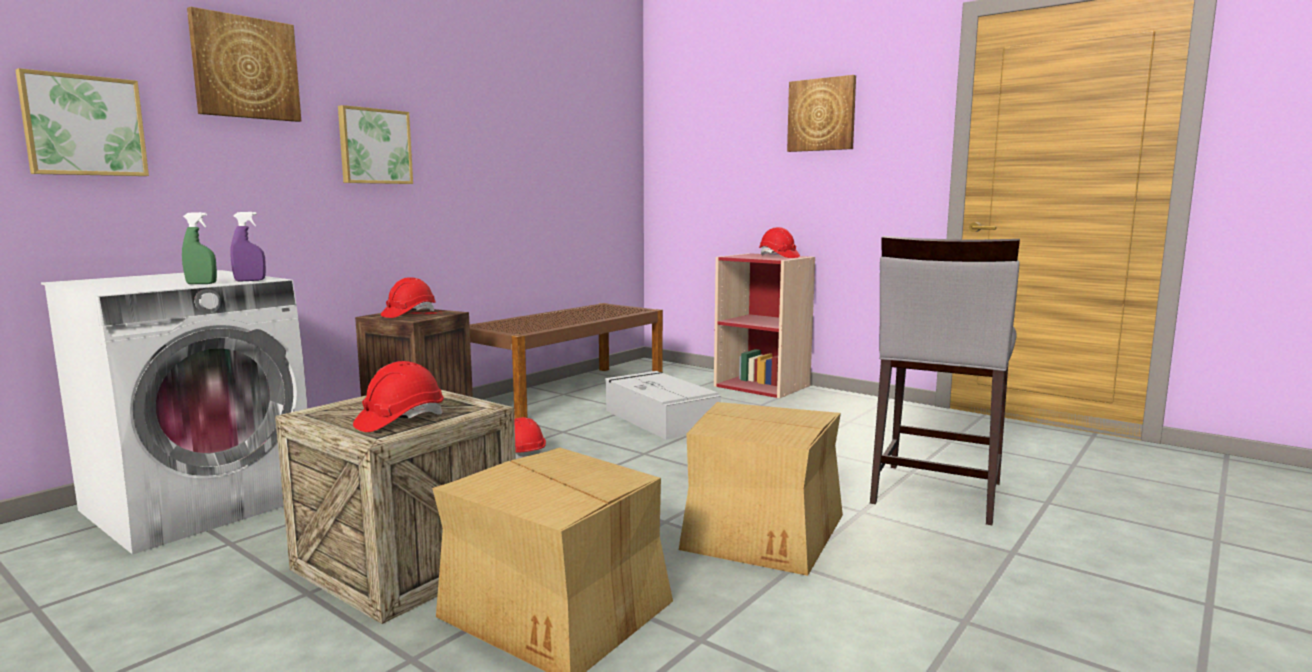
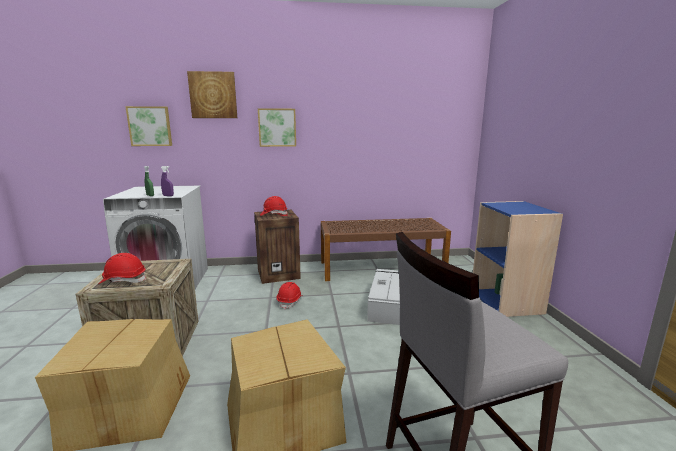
camera: 45 degrees right, 5 degrees up
red bookcase [714,253,815,398] -> blue bookcase [473,201,563,317]
red hard hat [759,227,800,258] -> none
picture [787,75,856,152] -> none

